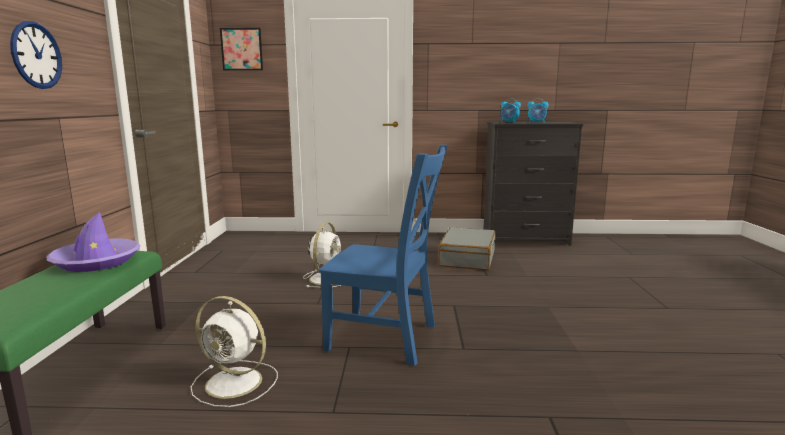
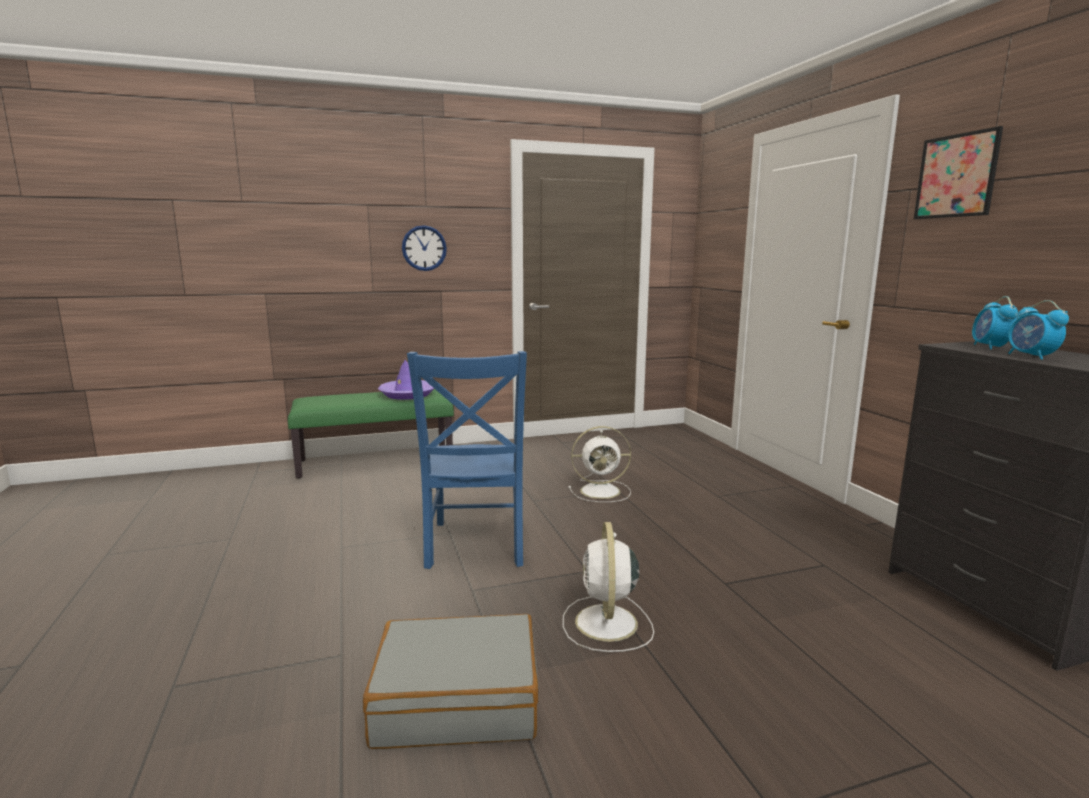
camera: 70 degrees right, 0 degrees up
white fan [191,296,278,407] -> white fan moved to [563,522,654,652]
picture [220,28,263,70] -> picture moved to [914,126,1003,219]
grey suitcase [438,227,495,270] -> grey suitcase moved to [363,614,538,749]

